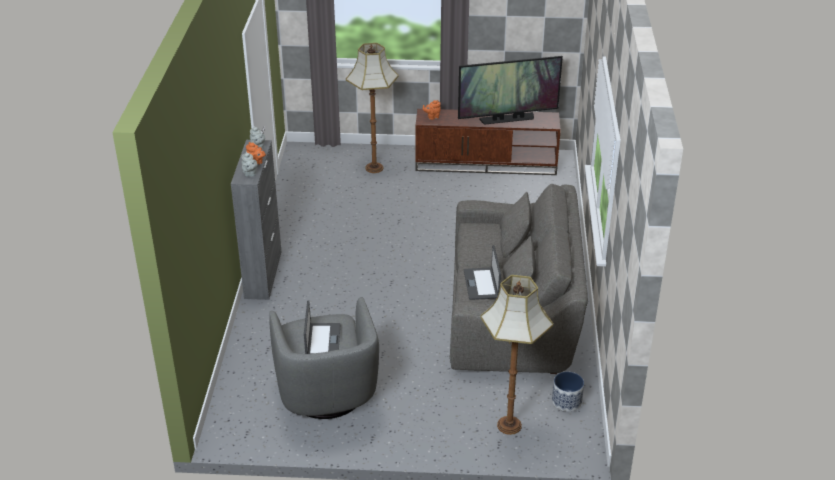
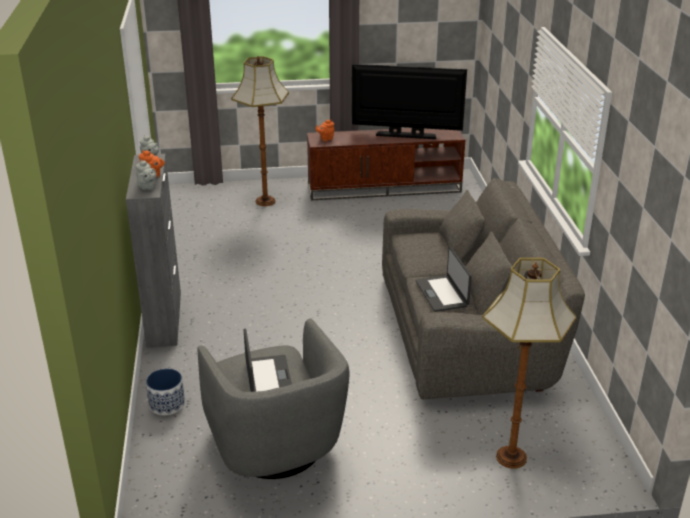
camera: 10 degrees left, 5 degrees down
television [458,56,563,125] -> television turned 150 degrees counterclockwise [352,64,467,139]
planter [552,372,584,411] -> planter moved to [146,368,185,415]

